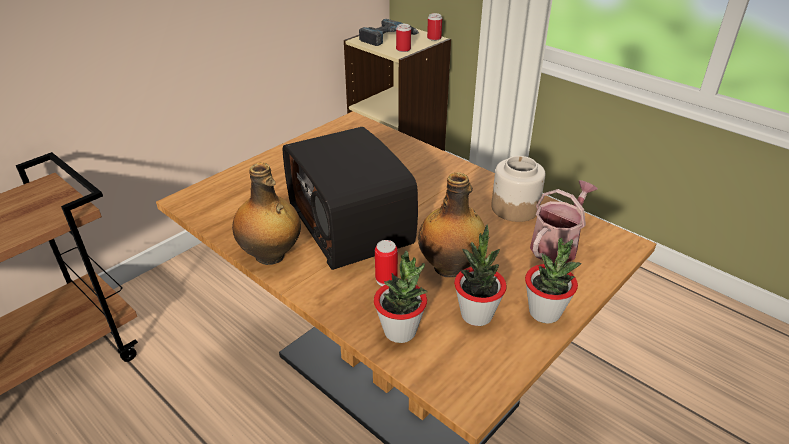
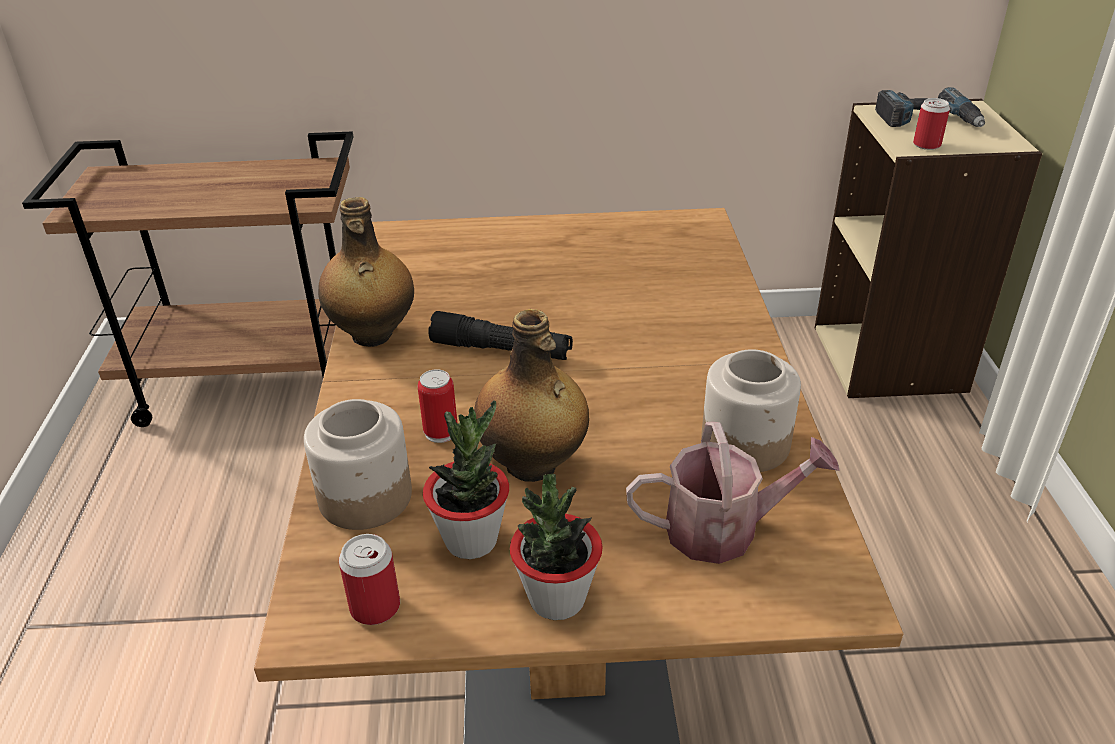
camera: 45 degrees right, 0 degrees up
radio [283,127,418,270] -> black flashlight [428,311,573,360]
potted plant [374,251,428,343] -> jar [304,399,412,530]
can [427,13,442,41] -> can moved to [339,534,400,625]

